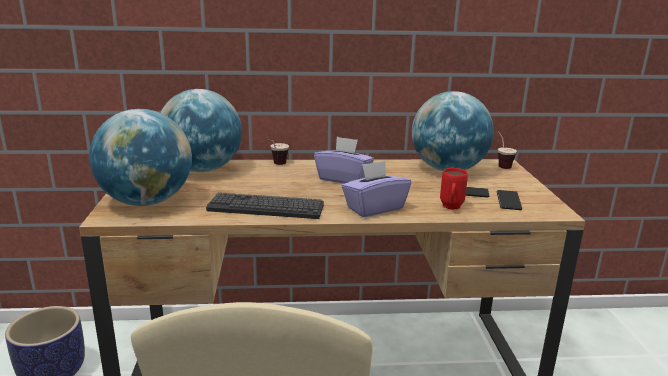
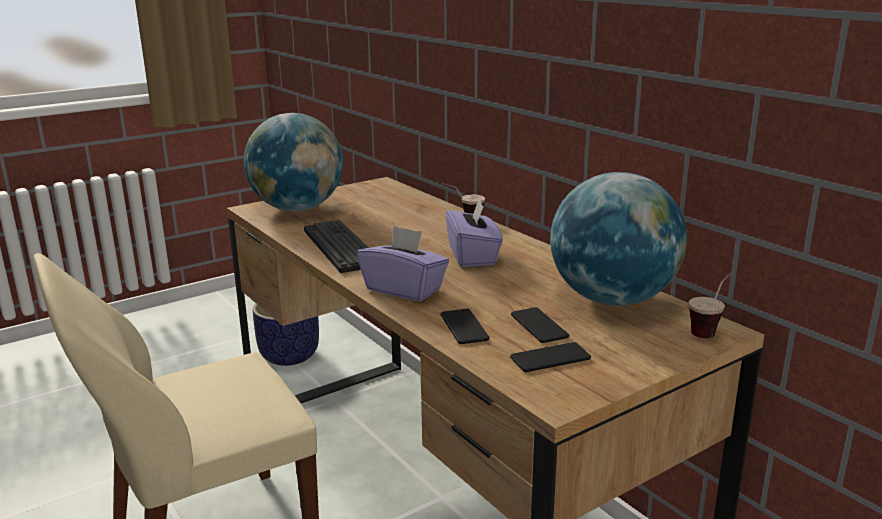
camera: 60 degrees right, 0 degrees up
globe [160,89,242,172] -> none
red mug [440,168,468,210] -> phone [441,309,489,344]

